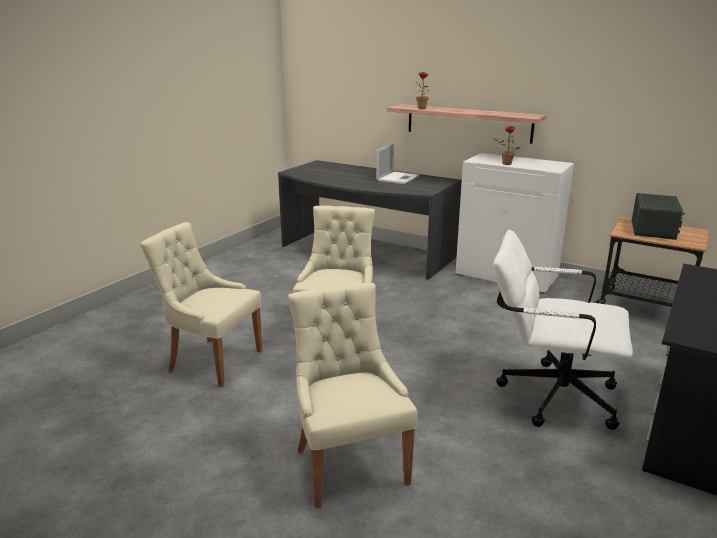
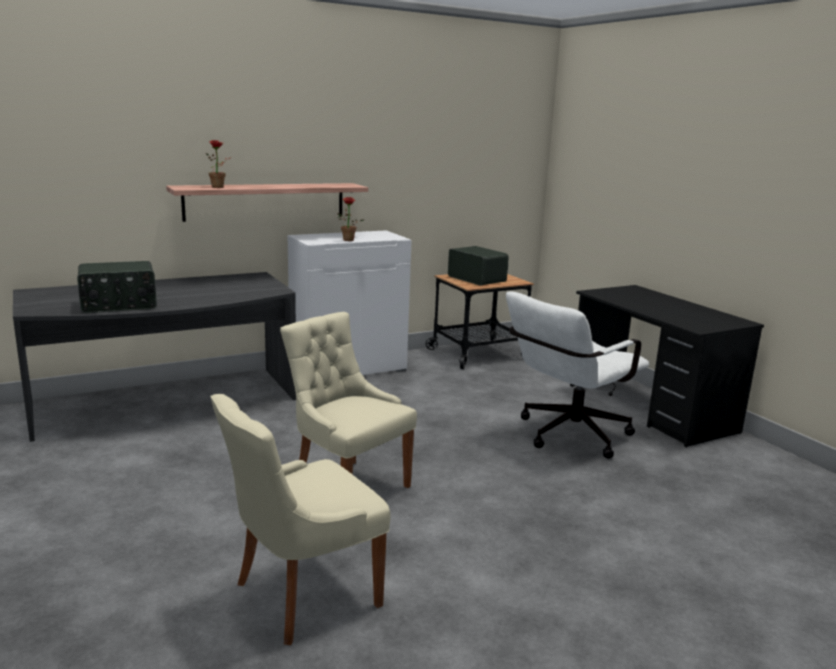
camera: 60 degrees left, 5 degrees down
beige chair [288,282,418,509] -> none
laptop [376,143,419,184] -> none
none -> radio [77,261,157,313]

